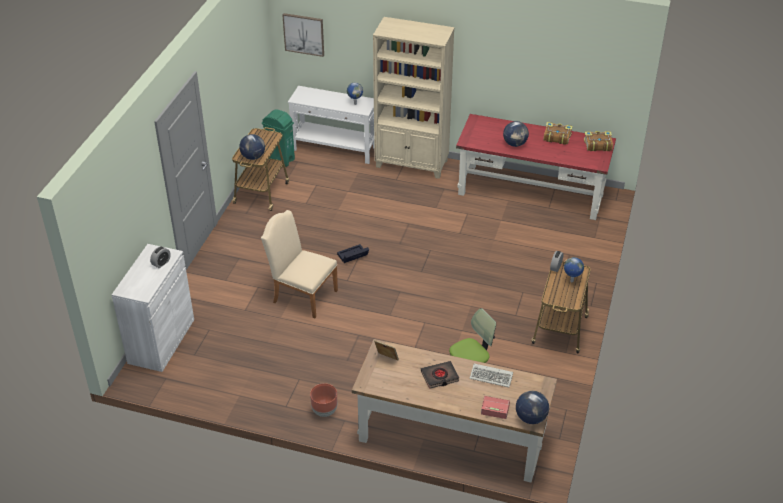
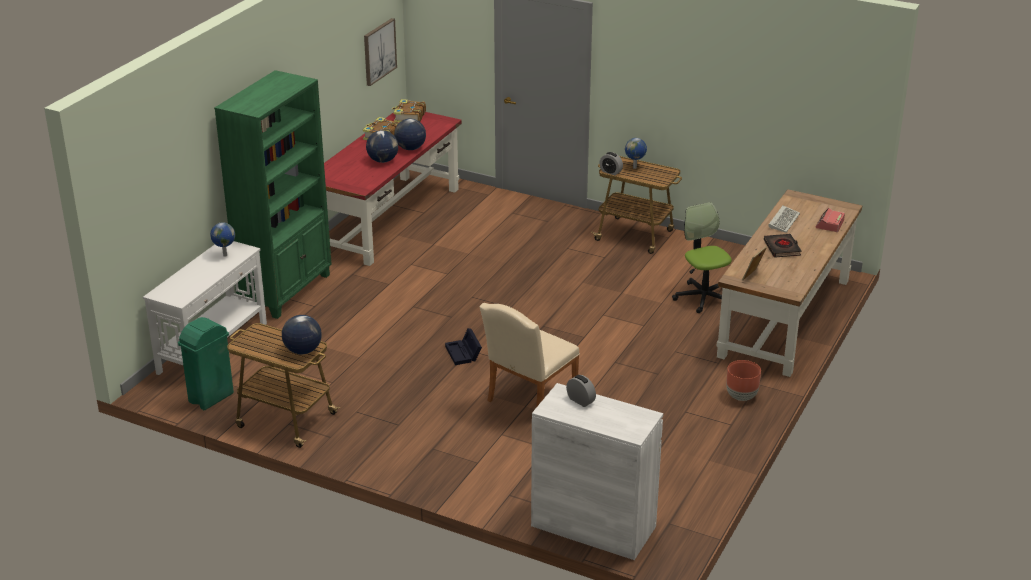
camera: 80 degrees left, 10 degrees down
picture [282,13,324,57] -> picture moved to [364,18,397,86]
beige bookcase [373,17,454,179] -> green bookcase [214,70,332,319]
globe [516,391,549,424] -> globe moved to [394,118,426,150]

